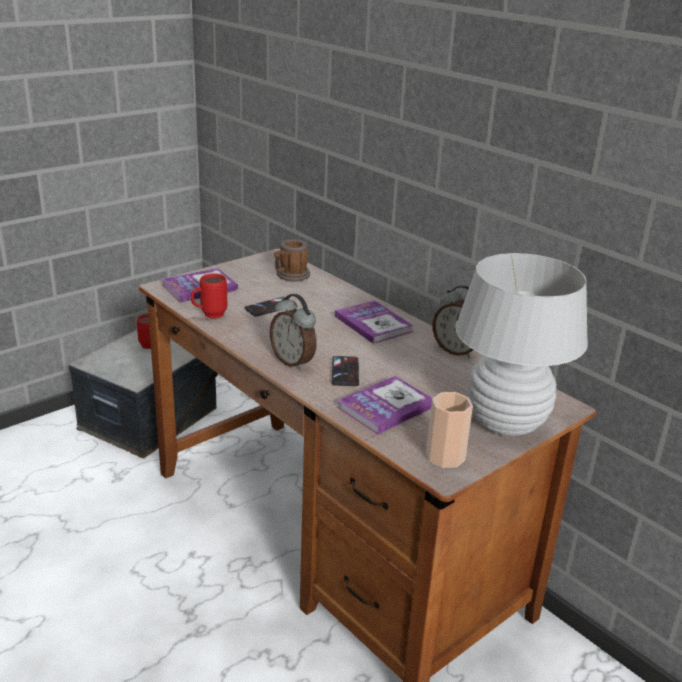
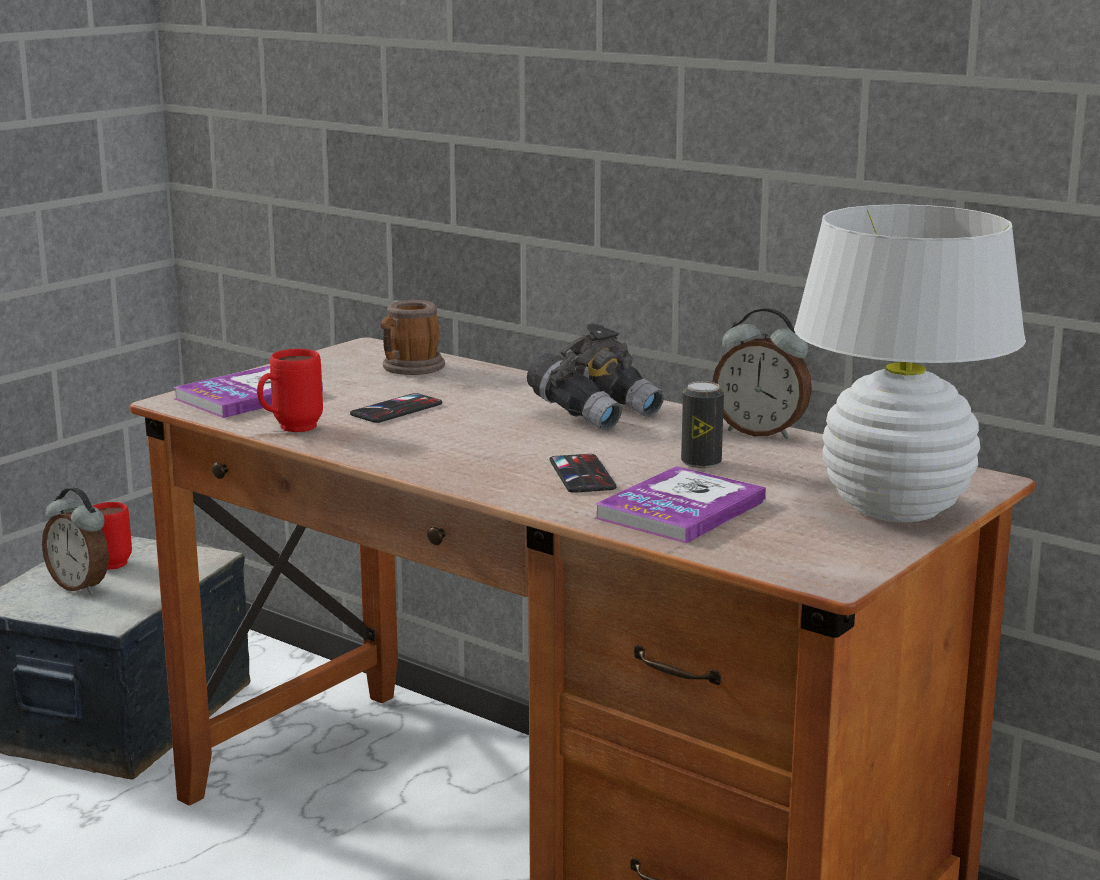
camera: 10 degrees left, 10 degrees down
alarm clock [270,294,317,370] -> alarm clock moved to [42,487,109,595]
book [335,300,414,344] -> grey binoculars [527,324,664,431]
cup [426,392,473,468] -> none
none -> can [681,381,724,468]

